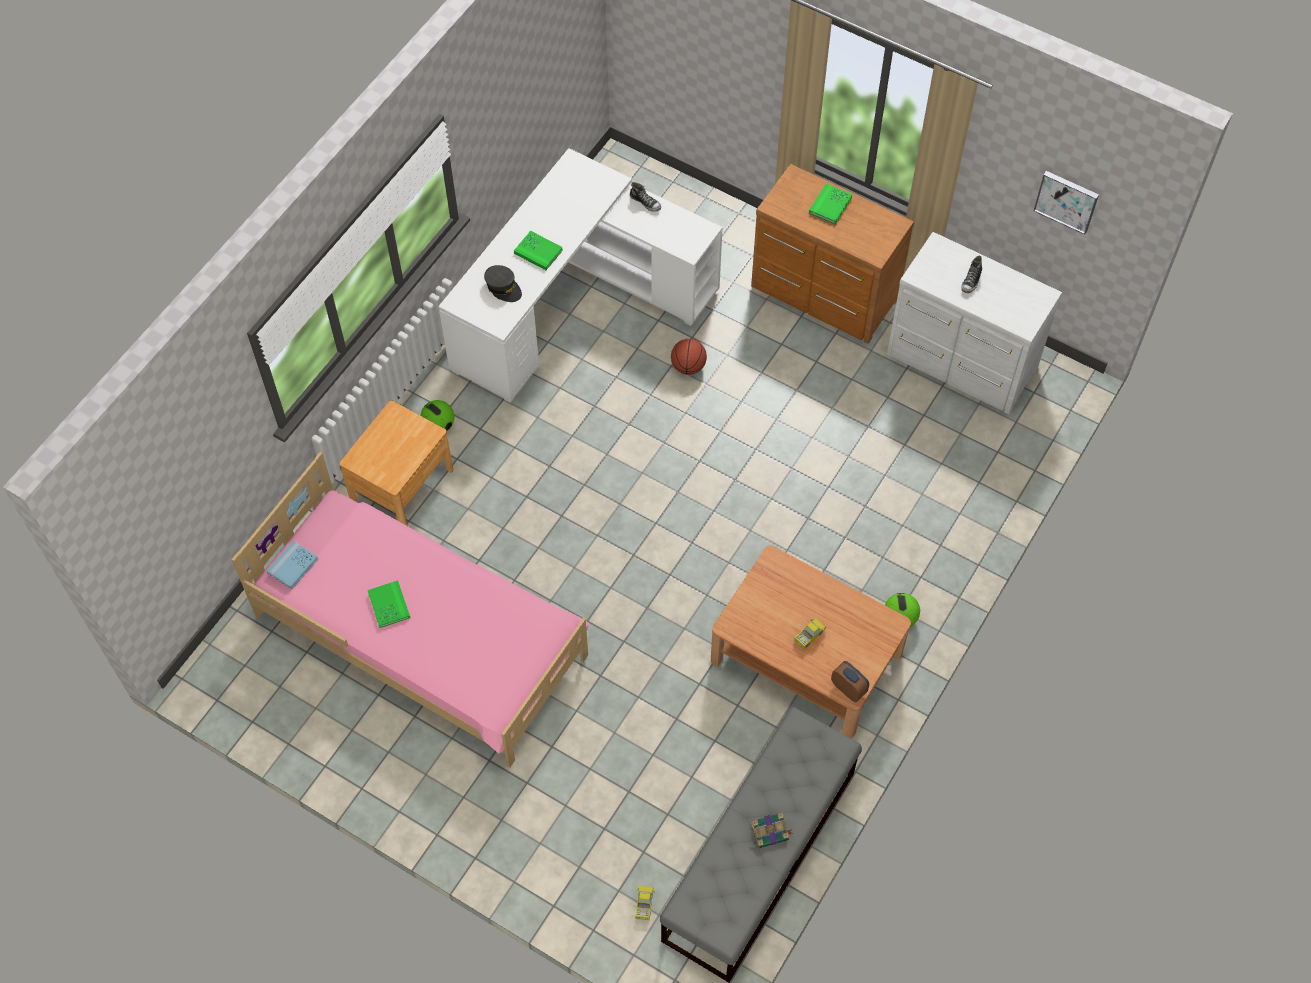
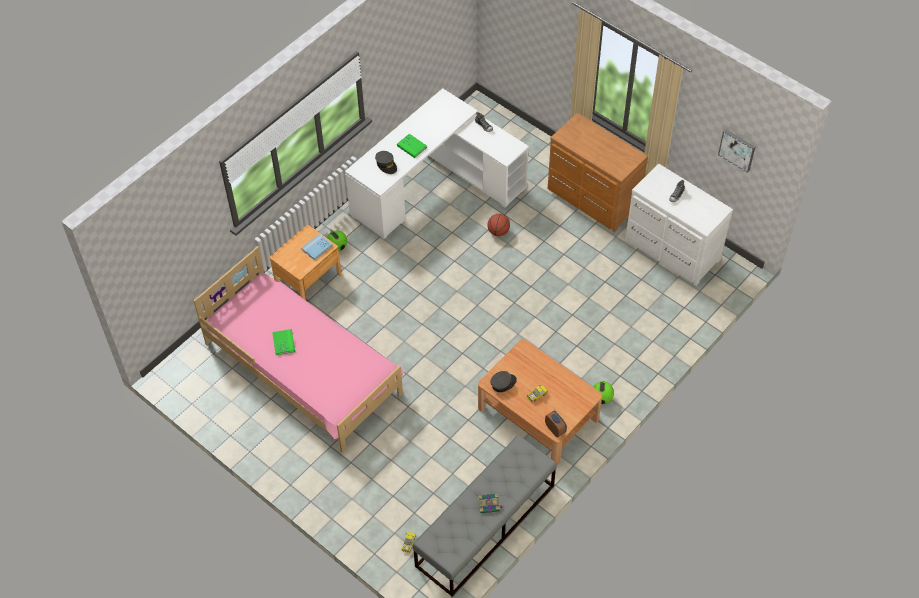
camera: 10 degrees right, 5 degrees down
blue book [267,541,318,589] -> blue book moved to [301,234,333,260]
green book [809,184,852,224] -> none
none -> grey cap [491,371,517,392]

